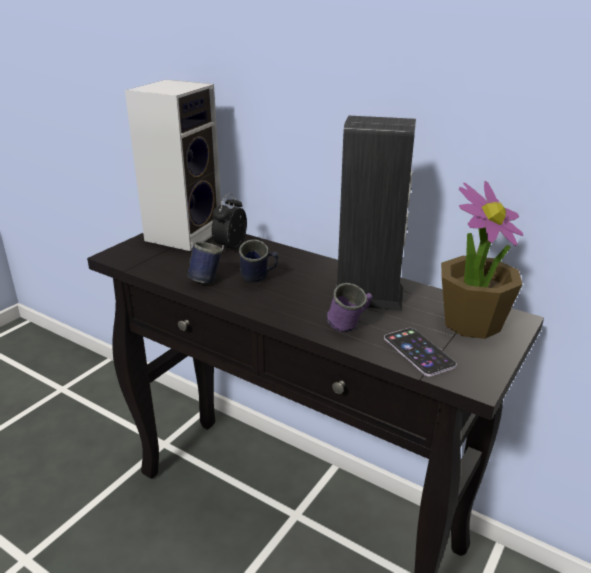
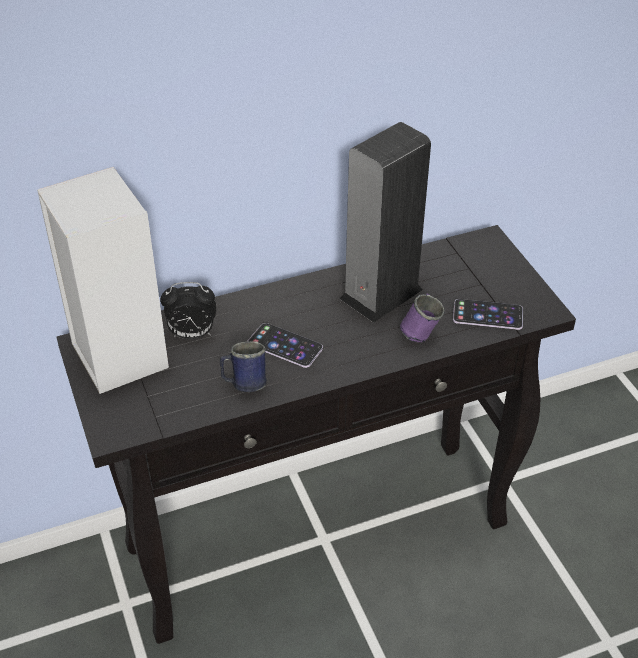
camera: 55 degrees left, 15 degrees up
alarm clock [212,193,247,252] -> alarm clock turned 60 degrees counterclockwise [160,282,216,339]
blue mug [239,239,278,283] -> phone [248,323,323,368]
potted plant [441,181,523,339] -> none

